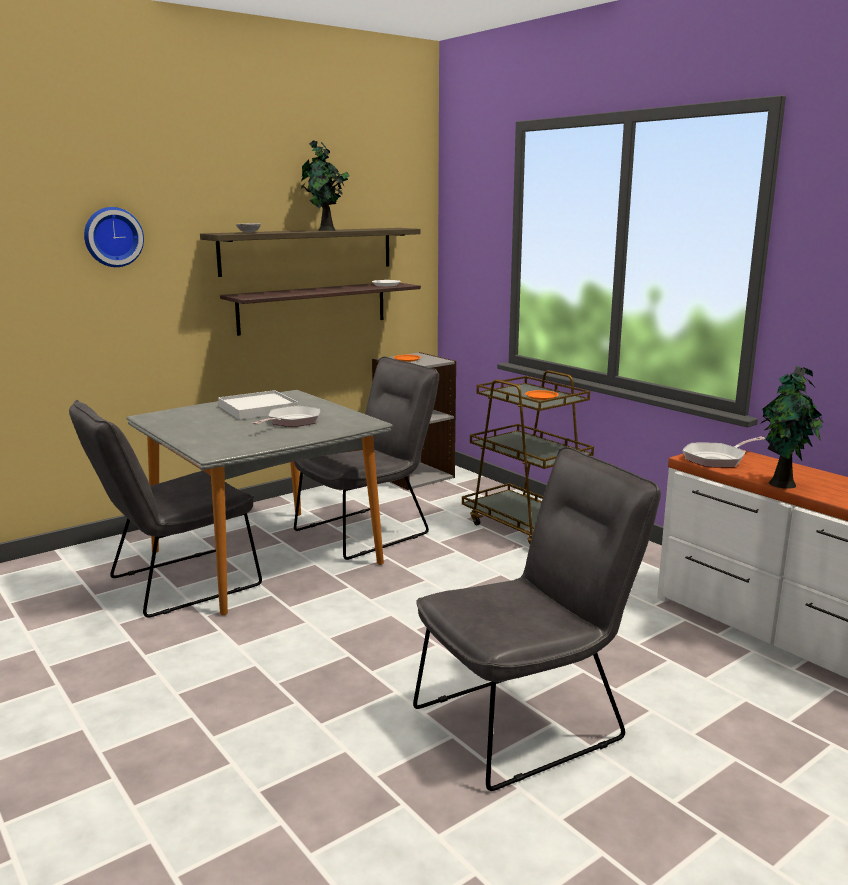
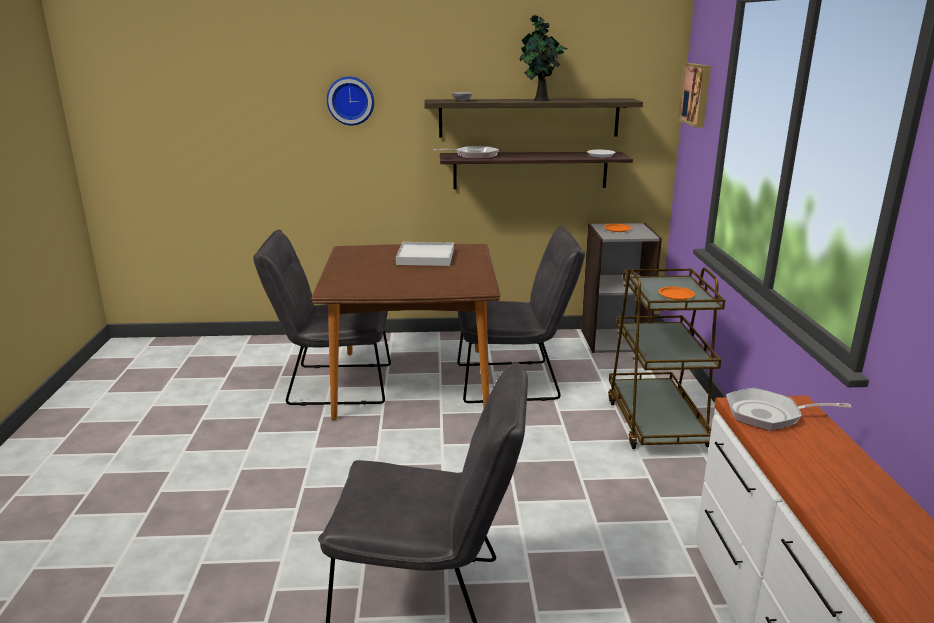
camera: 35 degrees right, 5 degrees up
grey dining table [126,390,393,615] -> brown dining table [311,244,501,420]
frying pan [253,406,320,427] -> frying pan moved to [433,146,499,159]
potted plant [760,366,824,489] -> none
none -> picture [678,63,711,128]

